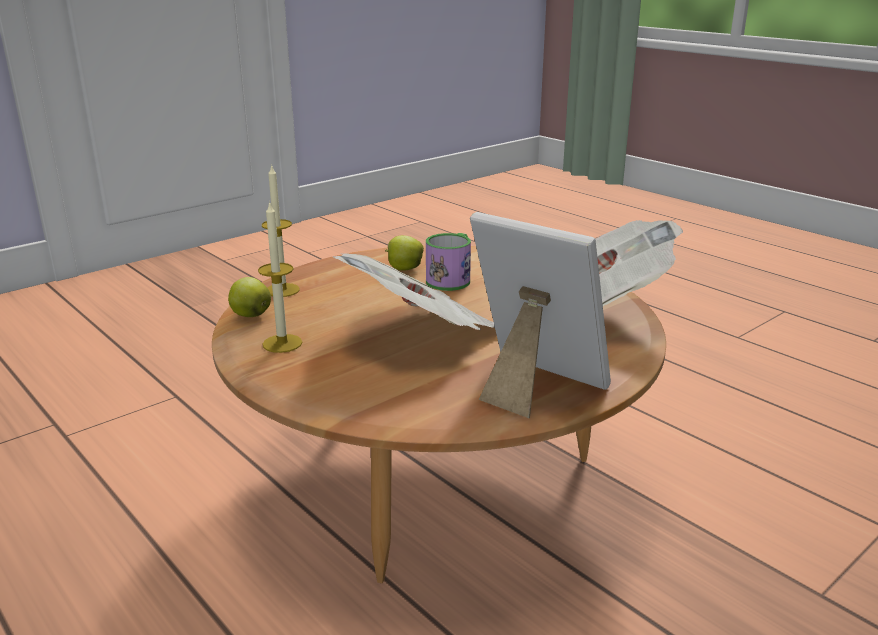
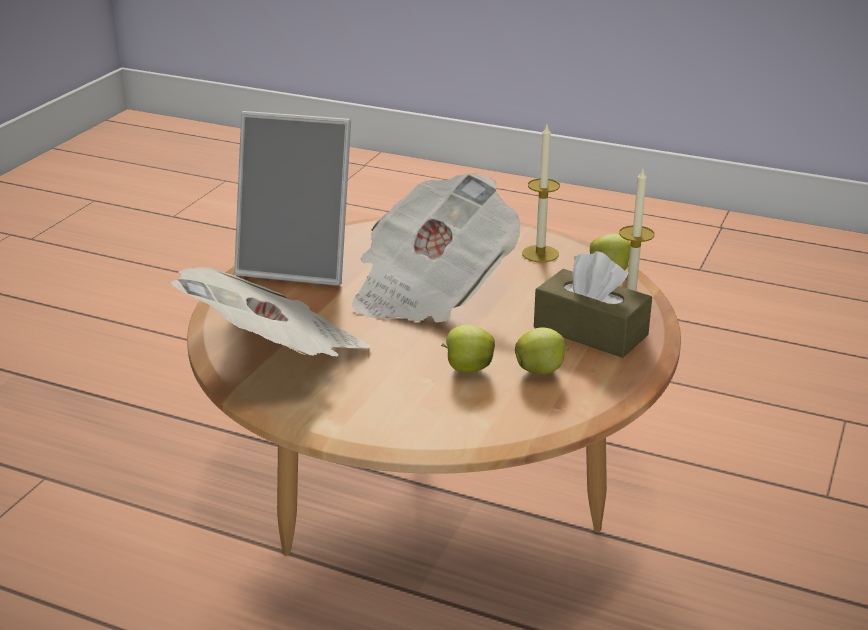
camera: 155 degrees right, 5 degrees up
mug [426,233,471,291] -> apple [441,325,495,373]
none -> brown tissue box [534,251,652,358]

